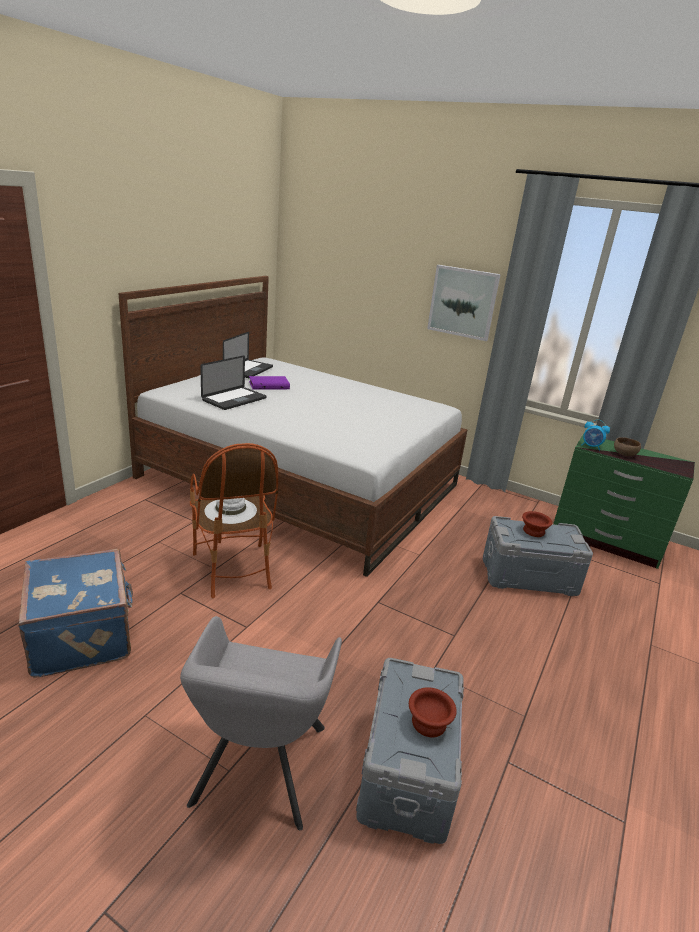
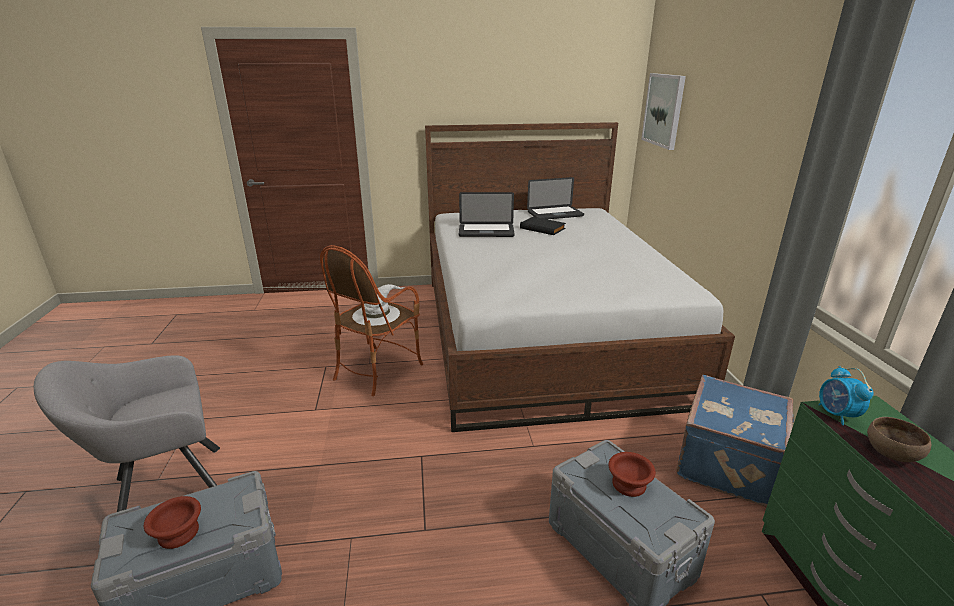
camera: 55 degrees right, 0 degrees up
blue suitcase [18,549,133,678] -> blue suitcase moved to [676,375,794,506]
purple book [249,376,290,390] -> black book [520,217,566,235]
picture [427,265,501,341] -> picture moved to [641,73,686,150]

